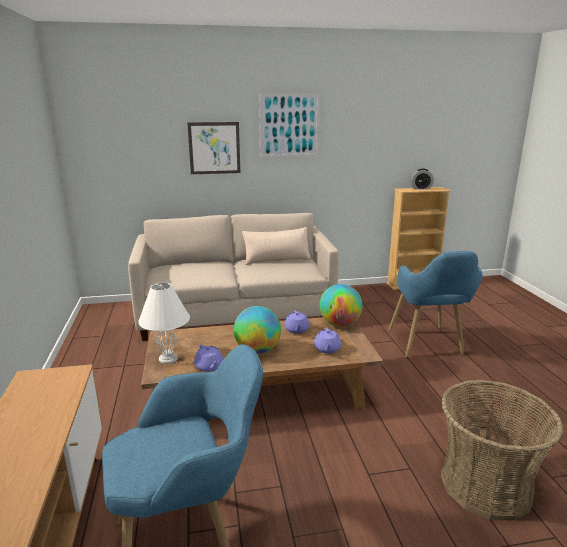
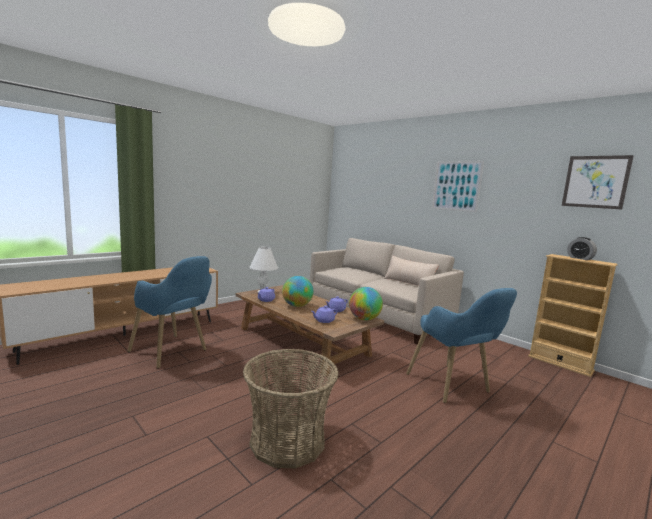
camera: 55 degrees right, 10 degrees down
picture [187,122,240,174] -> picture moved to [562,155,634,210]
blue armchair [388,251,483,358] -> blue armchair turned 75 degrees counterclockwise [406,288,517,403]

